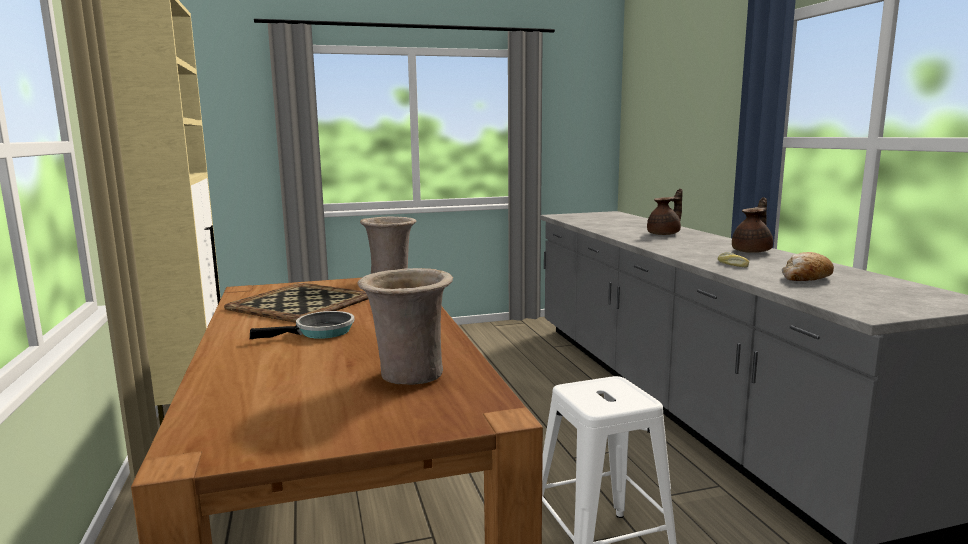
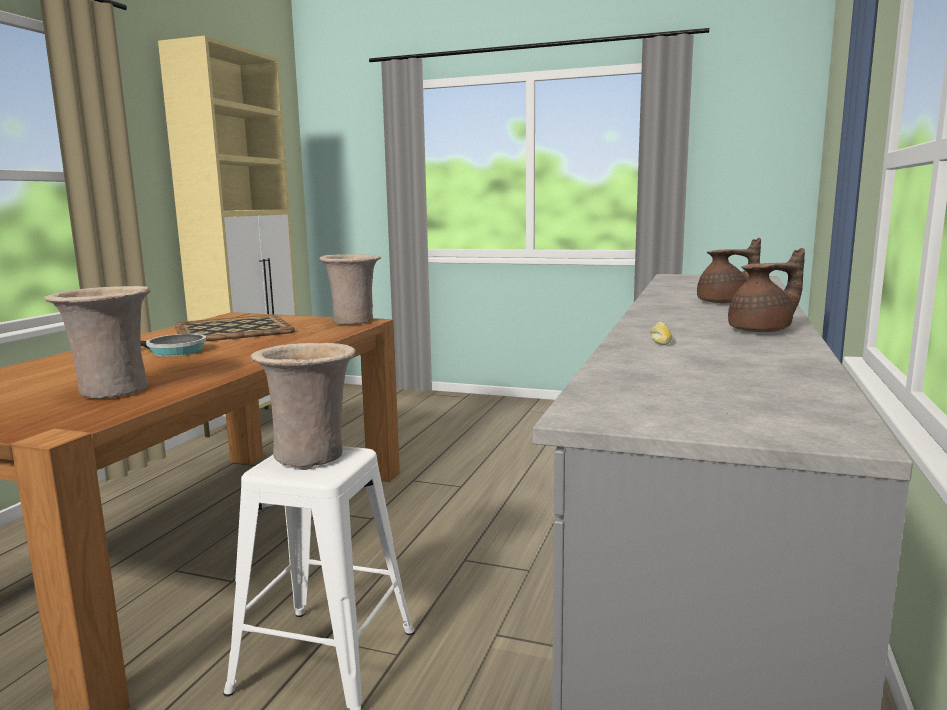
camera: 35 degrees right, 0 degrees up
bread [782,252,834,281] -> none
none -> beige vase [251,343,356,467]

